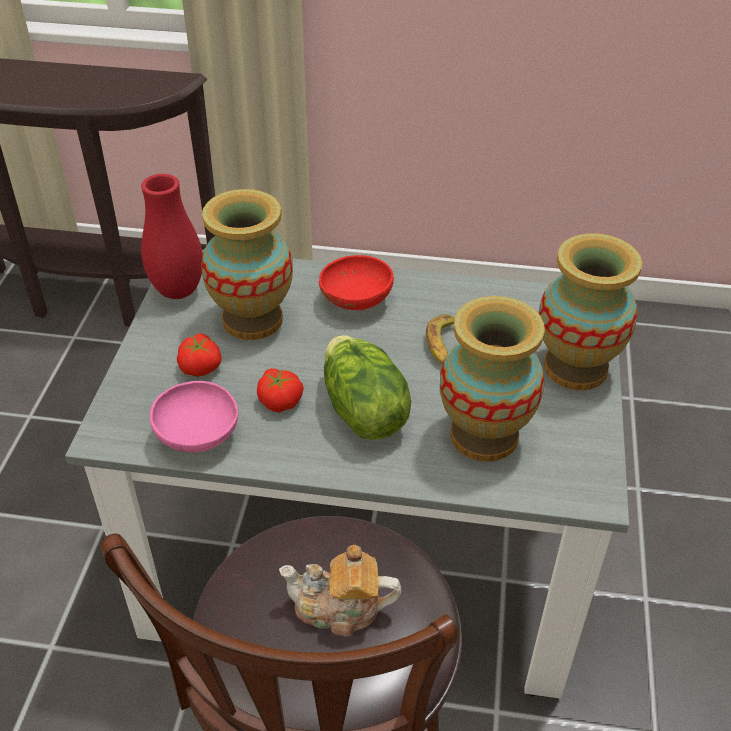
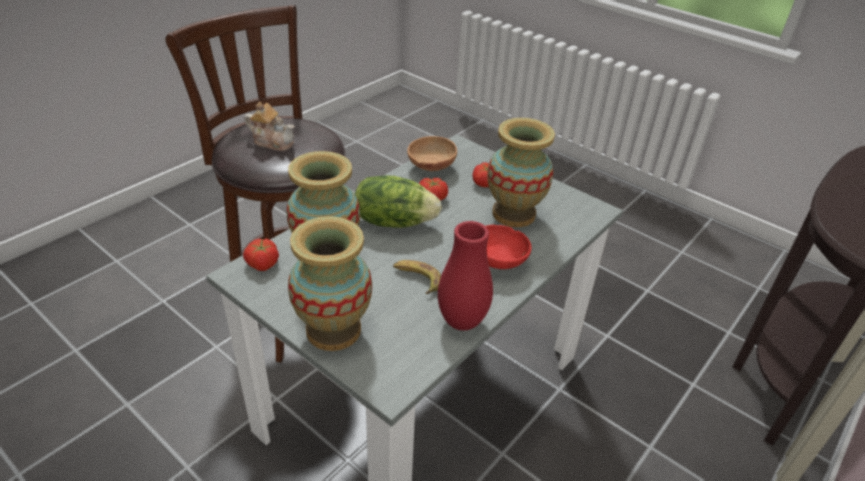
camera: 120 degrees right, 5 degrees down
red vase [141,174,203,299] -> red vase moved to [438,221,493,331]
pink bowl [150,381,238,452] -> brown bowl [407,136,457,171]
teapot [279,545,401,636] -> teapot turned 75 degrees clockwise [244,102,295,151]
none -> tomato [243,238,279,271]

